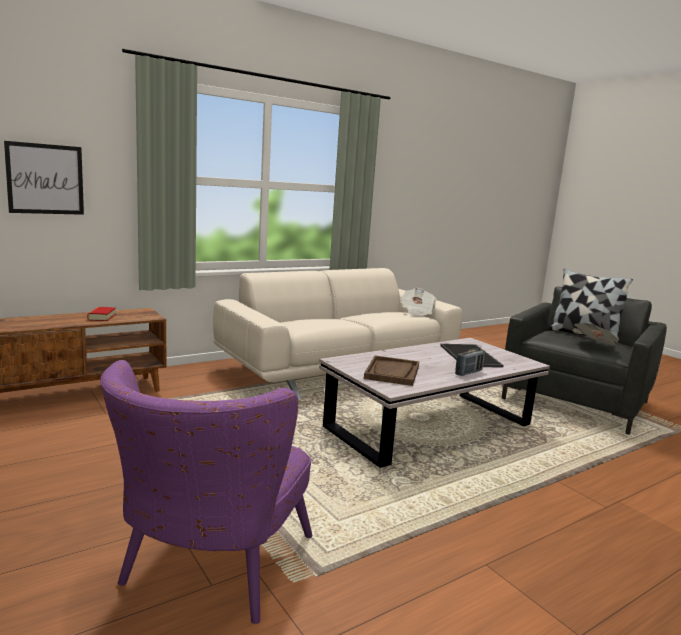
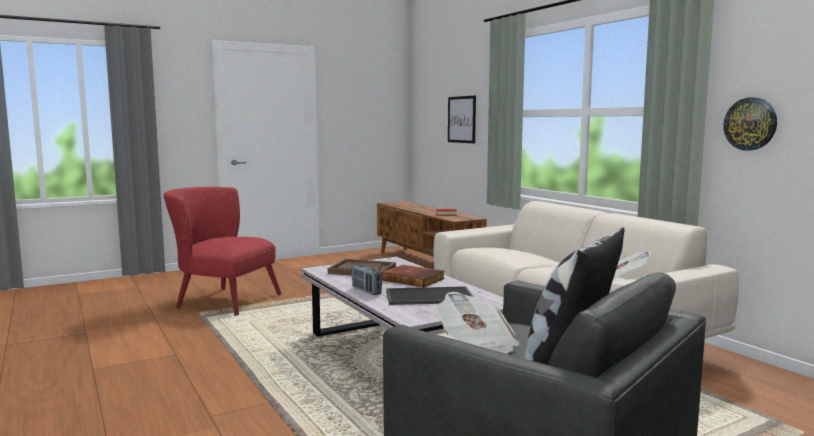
camera: 95 degrees right, 5 degrees down
purple armchair [100,360,312,624] -> red armchair [163,187,281,316]
none -> book [381,265,445,287]
none -> wall clock [723,97,777,151]

